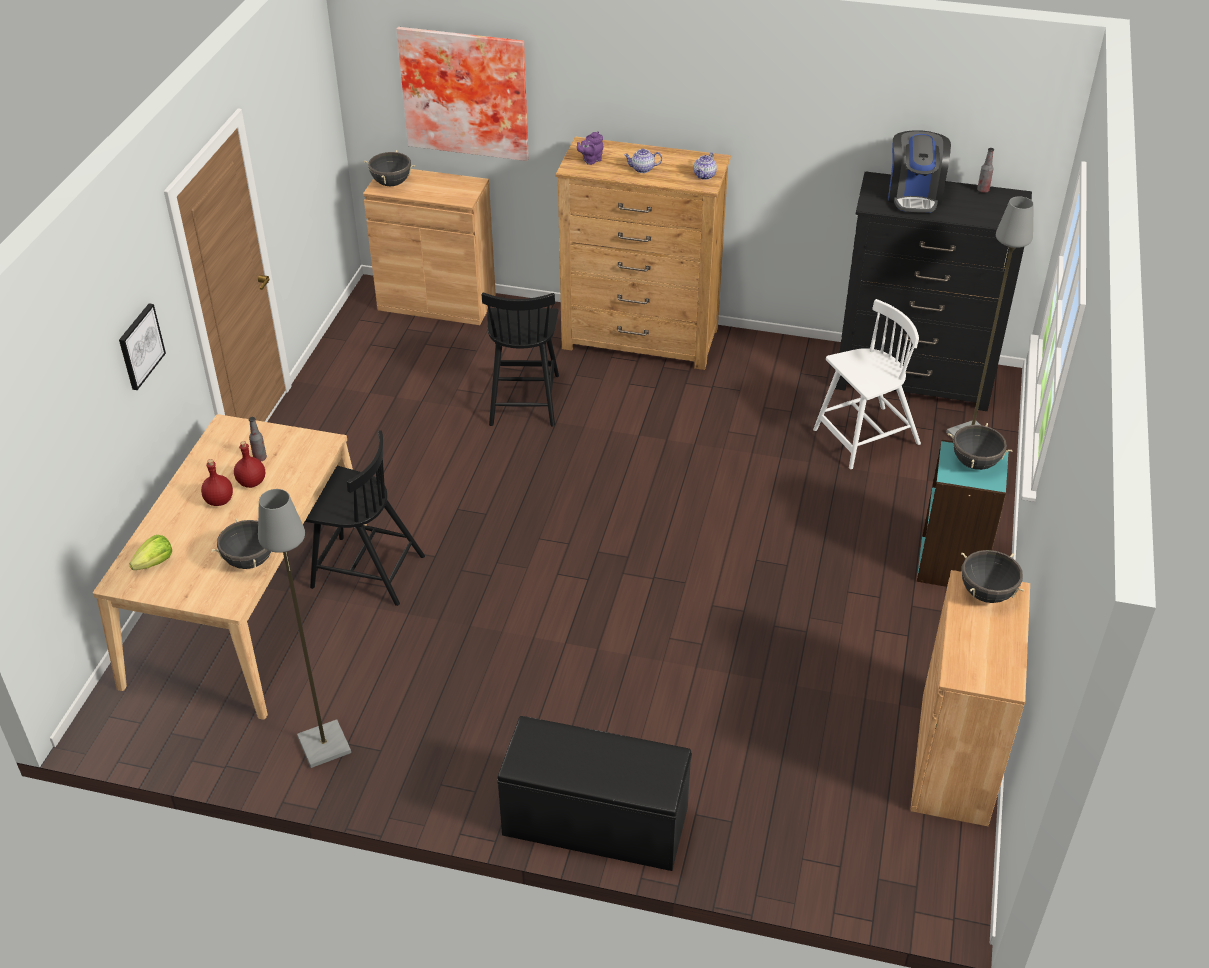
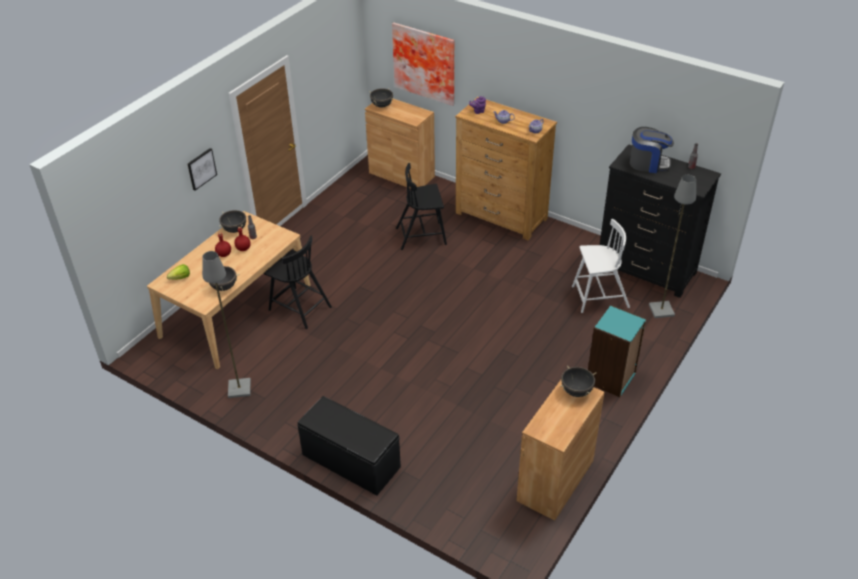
camera: 20 degrees right, 0 degrees up
black chair [482,292,559,427] -> black chair turned 60 degrees clockwise [396,163,447,250]
coffee machine [888,130,951,213] -> coffee machine turned 105 degrees counterclockwise [630,127,674,173]
black cooking pot [948,423,1013,470] -> black cooking pot moved to [219,210,246,233]

